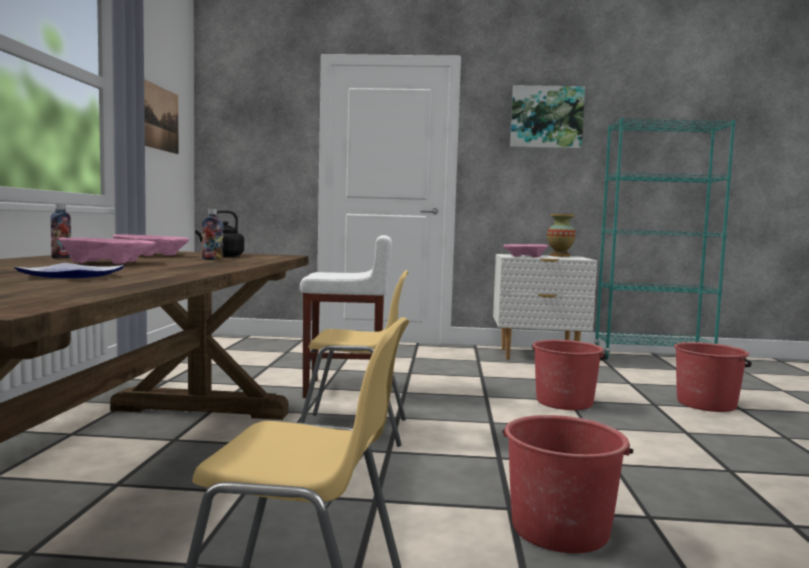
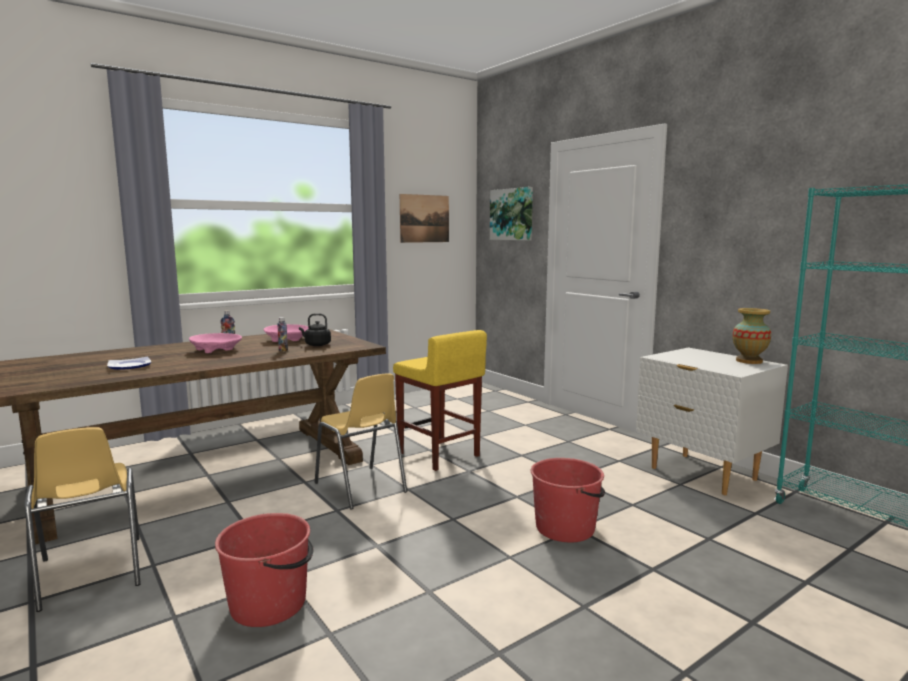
camera: 50 degrees right, 5 degrees up
white stool [300,235,392,398] -> yellow stool [393,330,487,471]
pink bowl [503,244,548,257] -> none
picture [510,85,585,149] -> picture moved to [490,187,533,240]
red bucket [674,342,752,412] -> none

